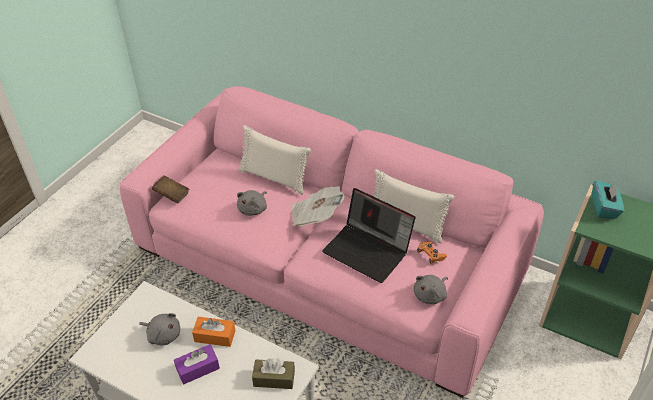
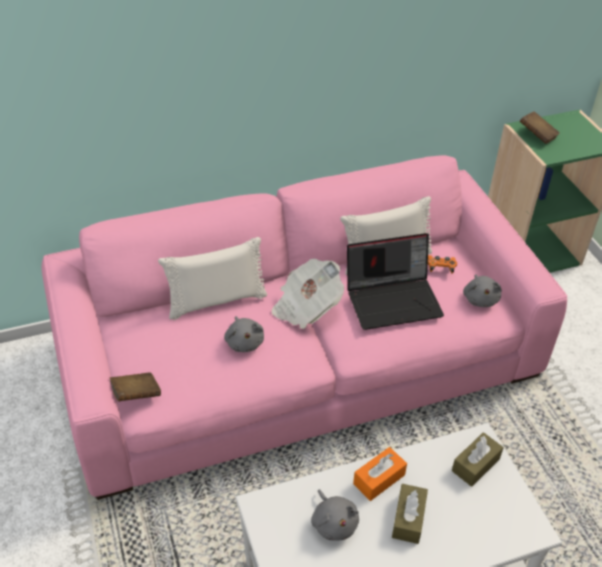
camera: 50 degrees left, 0 degrees up
grey plush toy [139,313,180,345] -> grey plush toy turned 90 degrees clockwise [311,489,359,541]
purple tissue box [174,344,220,385] -> brown tissue box [392,484,428,544]
turquoise tissue box [592,180,624,219] -> brown book [520,111,560,144]

